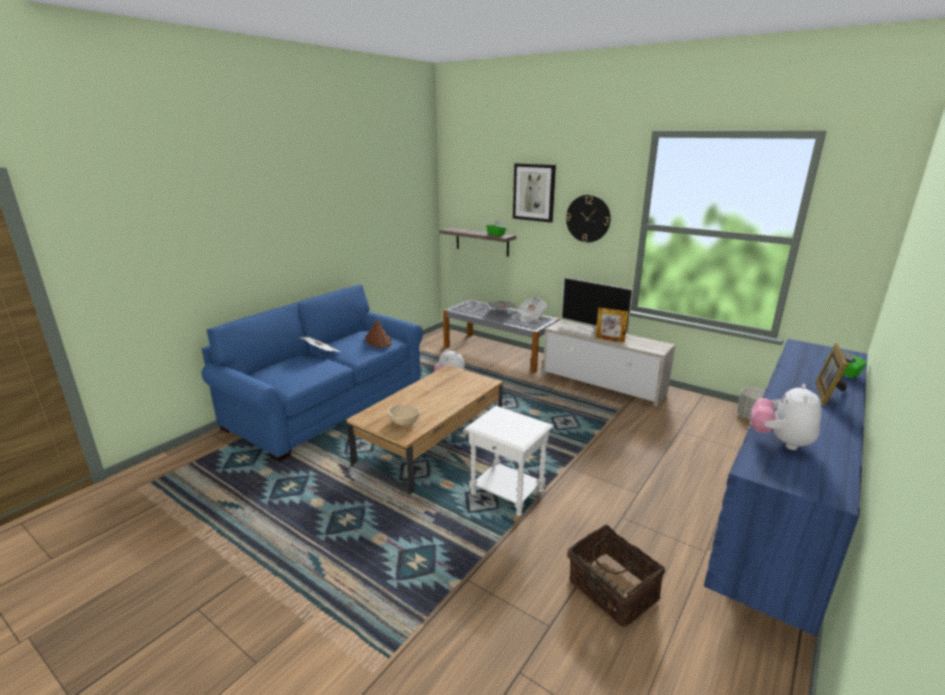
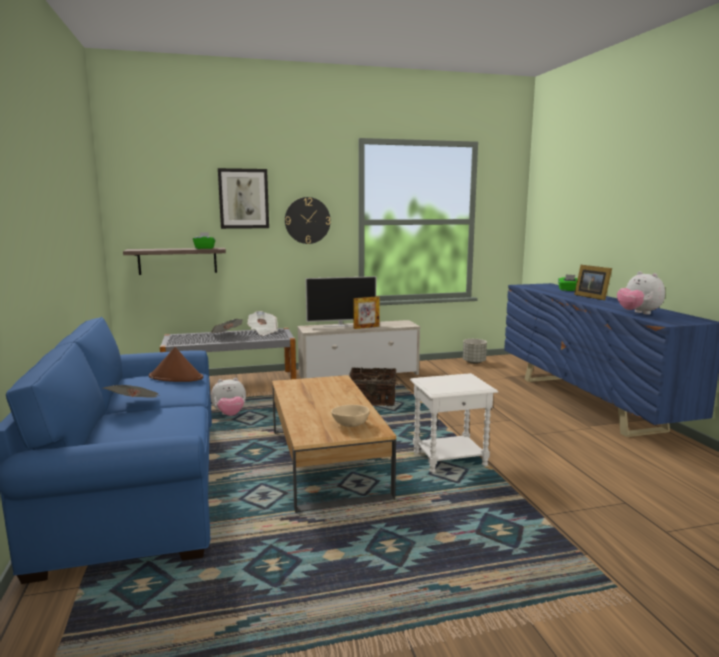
camera: 50 degrees left, 10 degrees down
basket [567,524,665,627] -> basket moved to [349,367,396,406]

